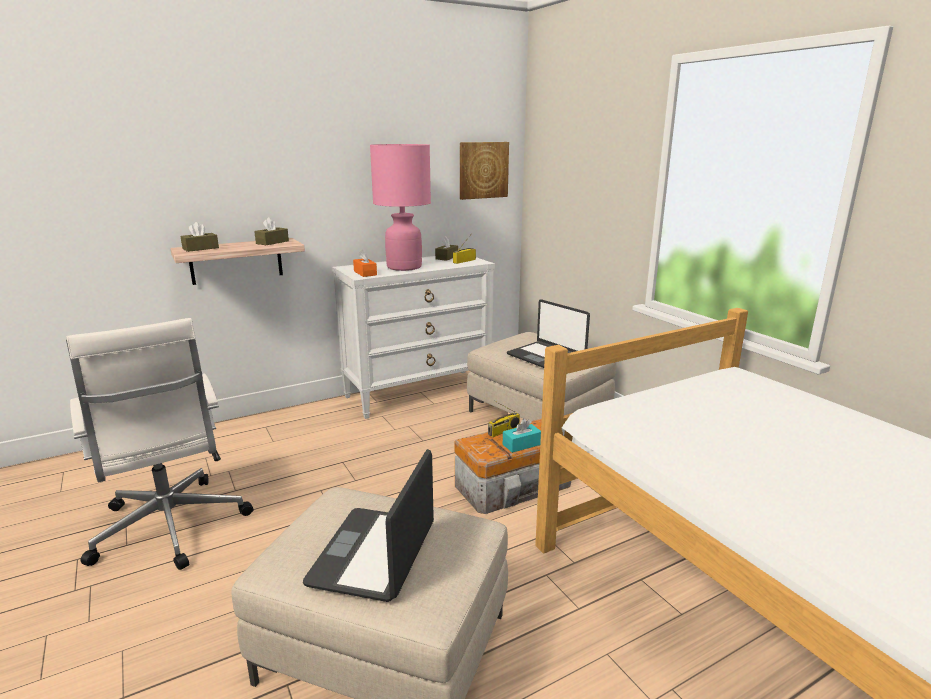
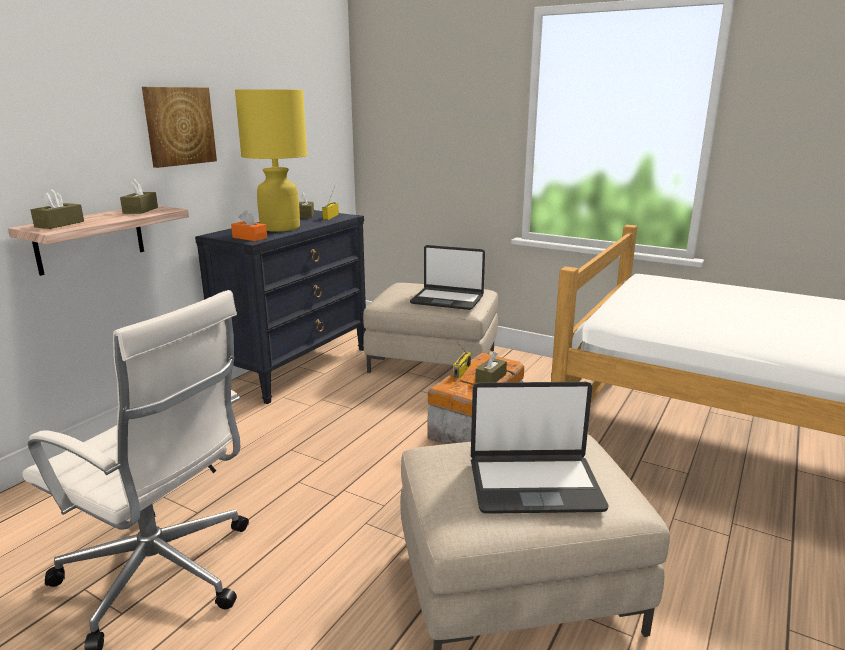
camera: 30 degrees left, 0 degrees up
laptop [303,449,434,602] -> laptop turned 75 degrees counterclockwise [471,382,608,514]
white dresser [332,256,495,419] -> black dresser [195,210,366,404]
pink table lamp [370,144,431,271] -> yellow table lamp [235,89,307,232]
picture [460,142,509,200] -> picture moved to [142,87,217,168]
turquoise tissue box [503,419,541,453] -> brown tissue box [475,352,507,383]

